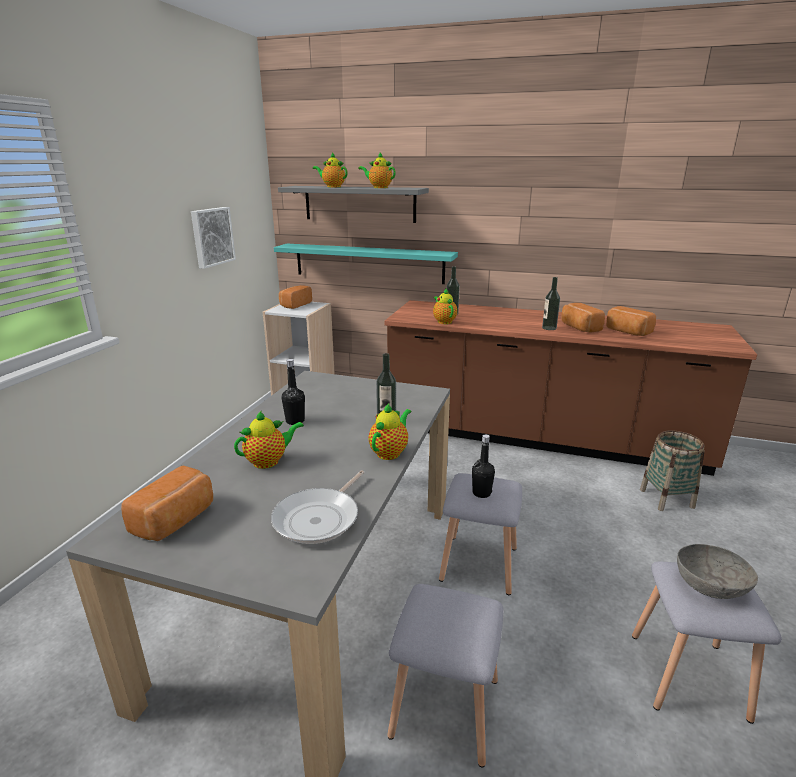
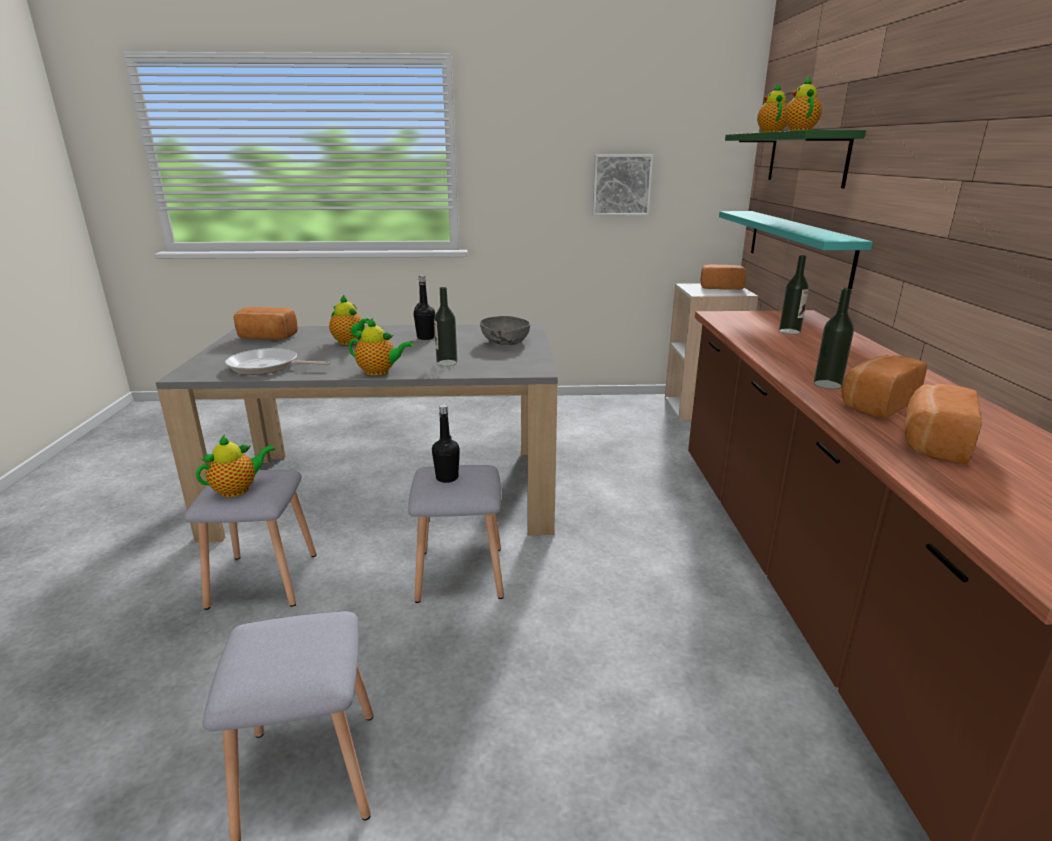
camera: 70 degrees right, 0 degrees up
grey shelf [278,186,429,223] -> green shelf [725,130,866,188]
teapot [433,289,457,324] -> teapot moved to [196,435,275,497]
basket [640,431,705,511] -> none
grey bowl [677,544,758,599] -> grey bowl moved to [480,316,530,345]

